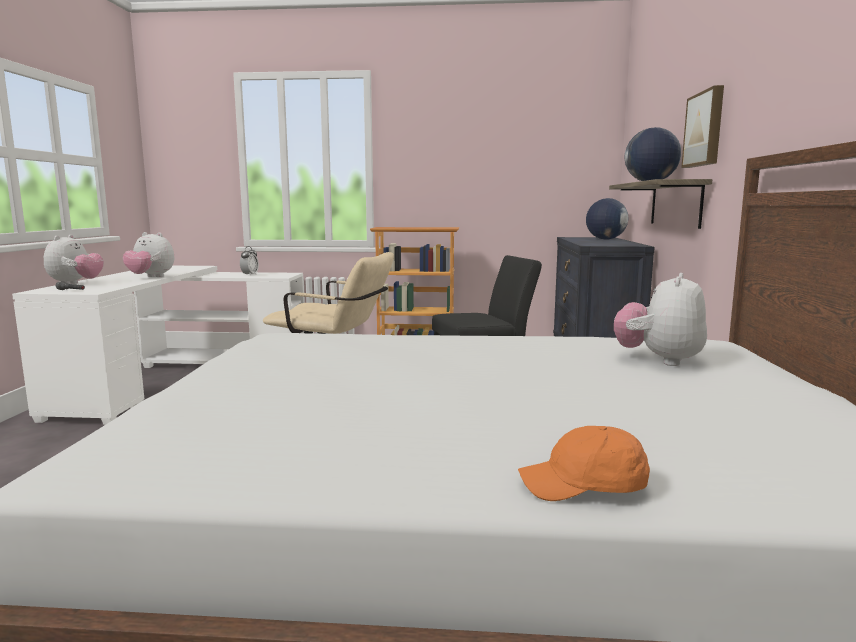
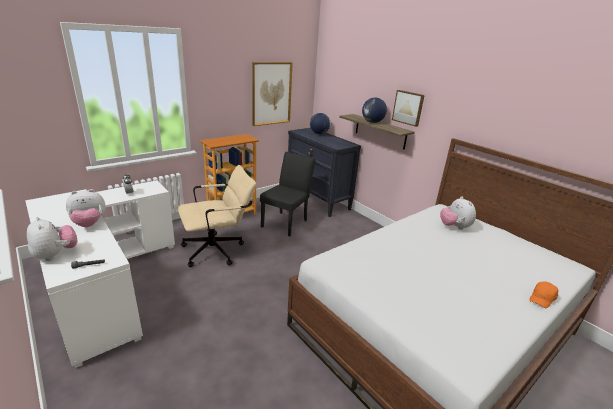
camera: 45 degrees left, 15 degrees up
none -> picture [252,62,293,126]

